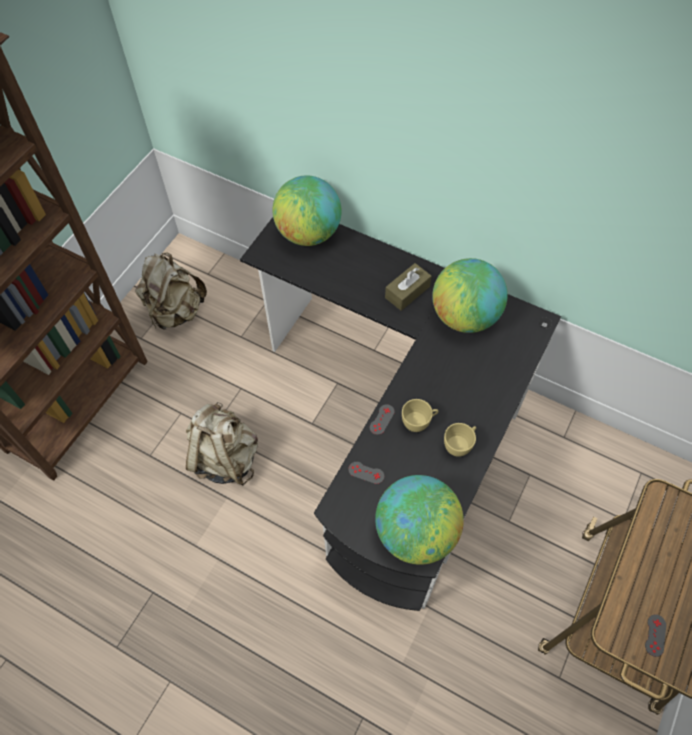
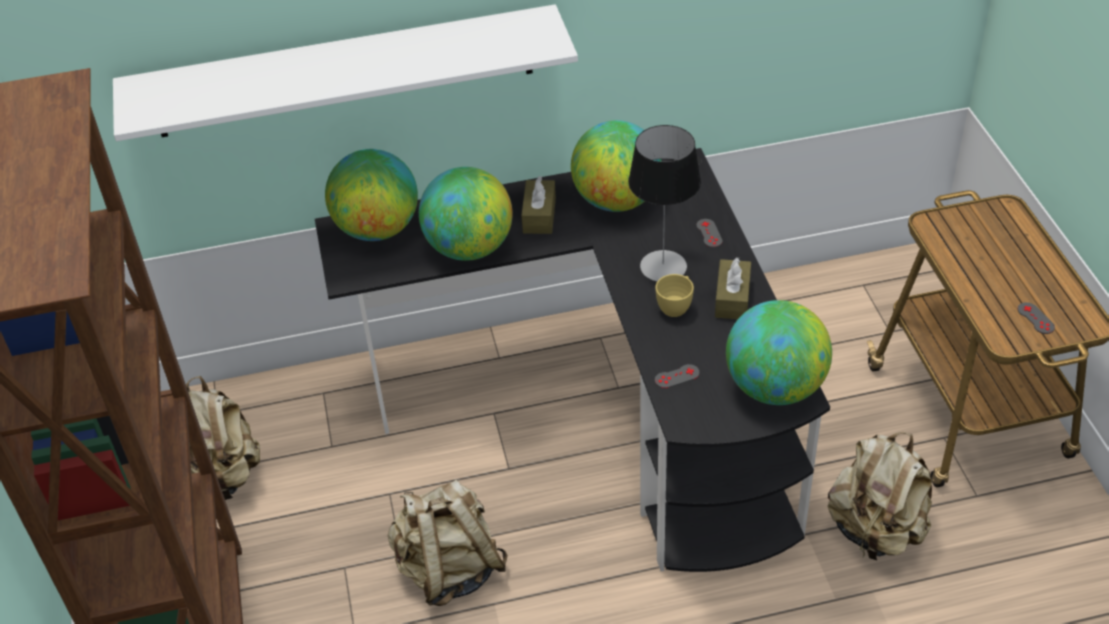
camera: 40 degrees left, 15 degrees down
grey game controller [370,404,395,435] -> grey game controller moved to [696,219,723,248]
yellow cup [444,423,476,457] -> brown tissue box [715,257,751,319]
none -> white shelf [113,4,578,141]
none -> globe [419,167,513,261]
none -> table lamp [628,125,701,281]
none -> beige backpack [827,432,932,560]

